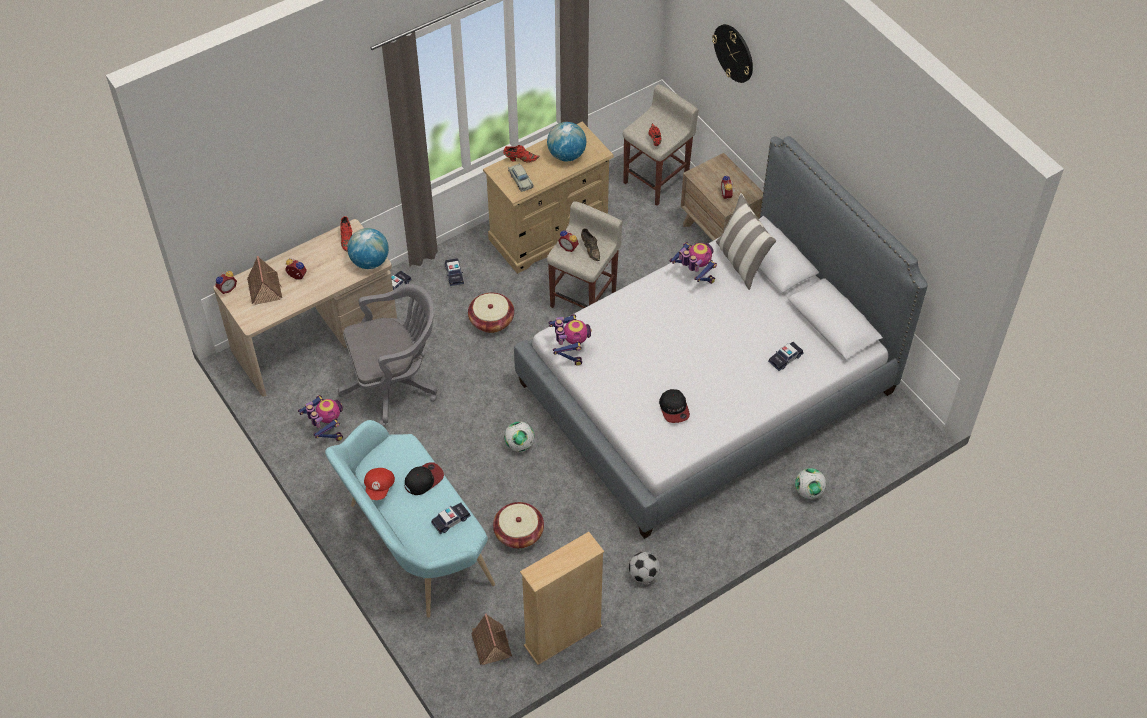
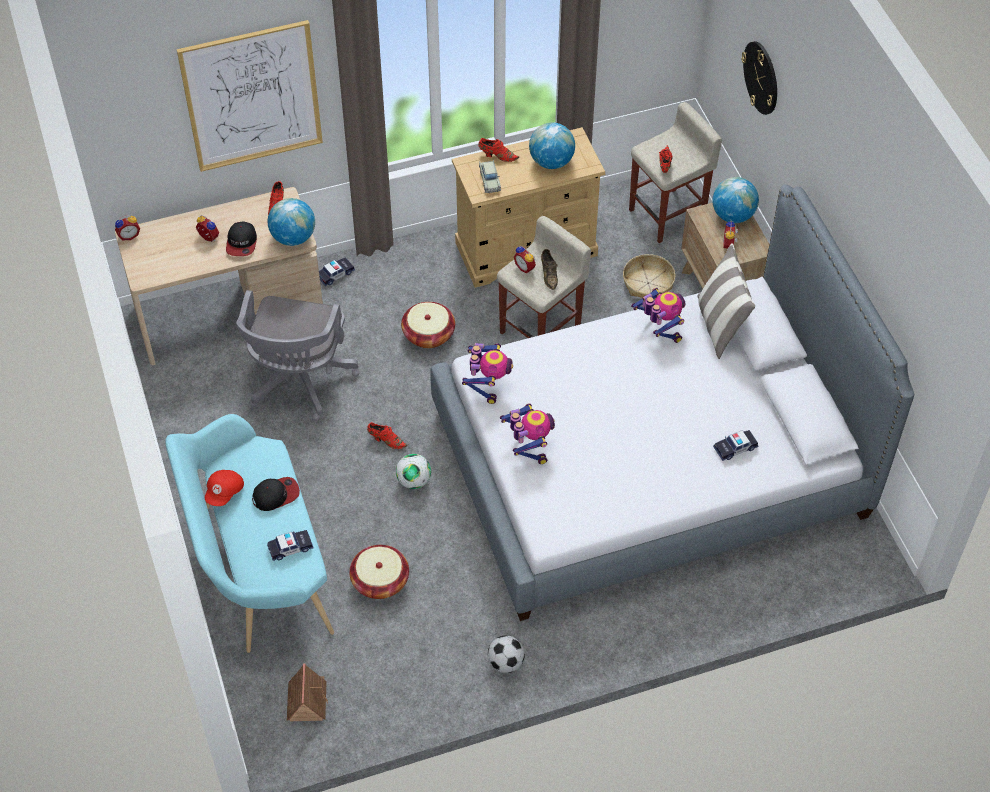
camera: 15 degrees right, 0 degrees up
toy house [247,256,282,305] -> none
toy robot [298,395,343,441] -> toy robot moved to [500,403,555,464]
grey office chair [338,284,437,427] -> grey office chair turned 105 degrees clockwise [236,290,360,421]
toy car [445,258,464,286] -> none
beige bookcase [520,532,604,665] -> none
cap [659,389,690,423] -> cap moved to [226,222,257,256]
football [795,468,826,499] -> none
none -> picture [177,20,323,172]
none -> red shoe [367,422,408,449]
none -> basket [623,254,675,300]
none -> globe [712,177,759,223]

